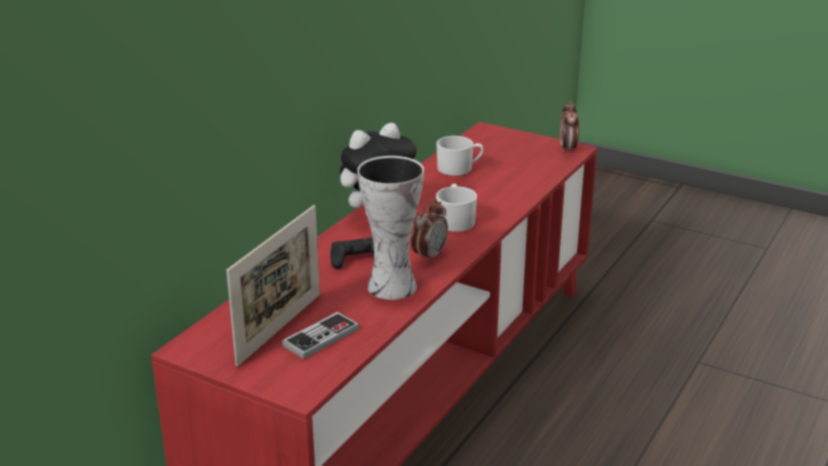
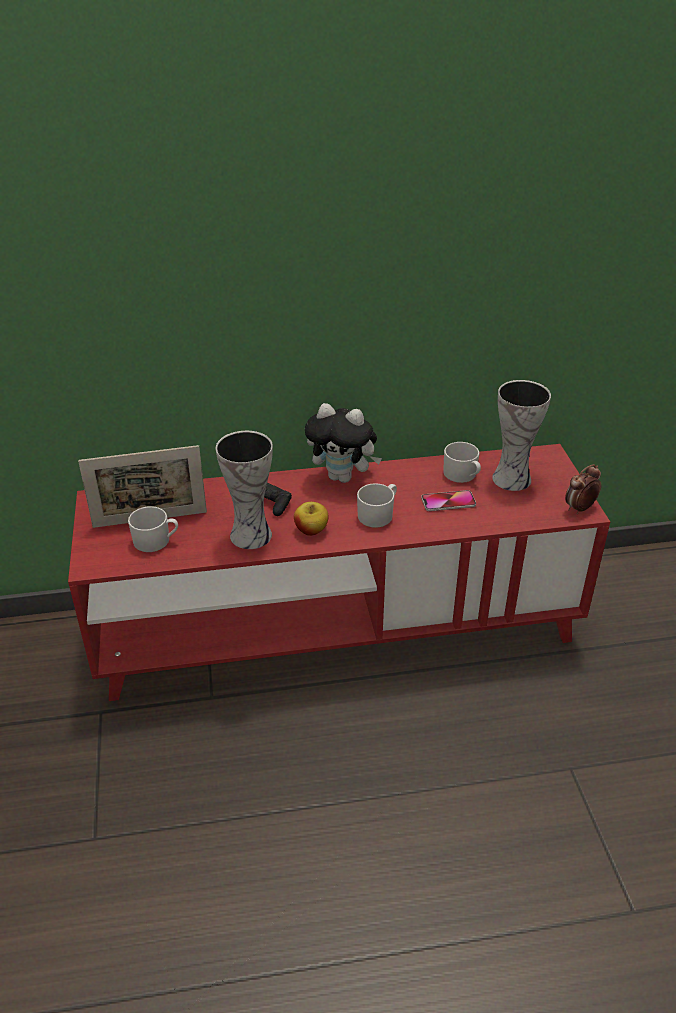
camera: 50 degrees right, 10 degrees up
game controller [282,312,360,359] -> white mug [128,506,178,552]
alarm clock [411,199,448,264] -> apple [294,502,328,536]
none -> phone [421,490,476,511]
none -> vase [492,380,551,491]

